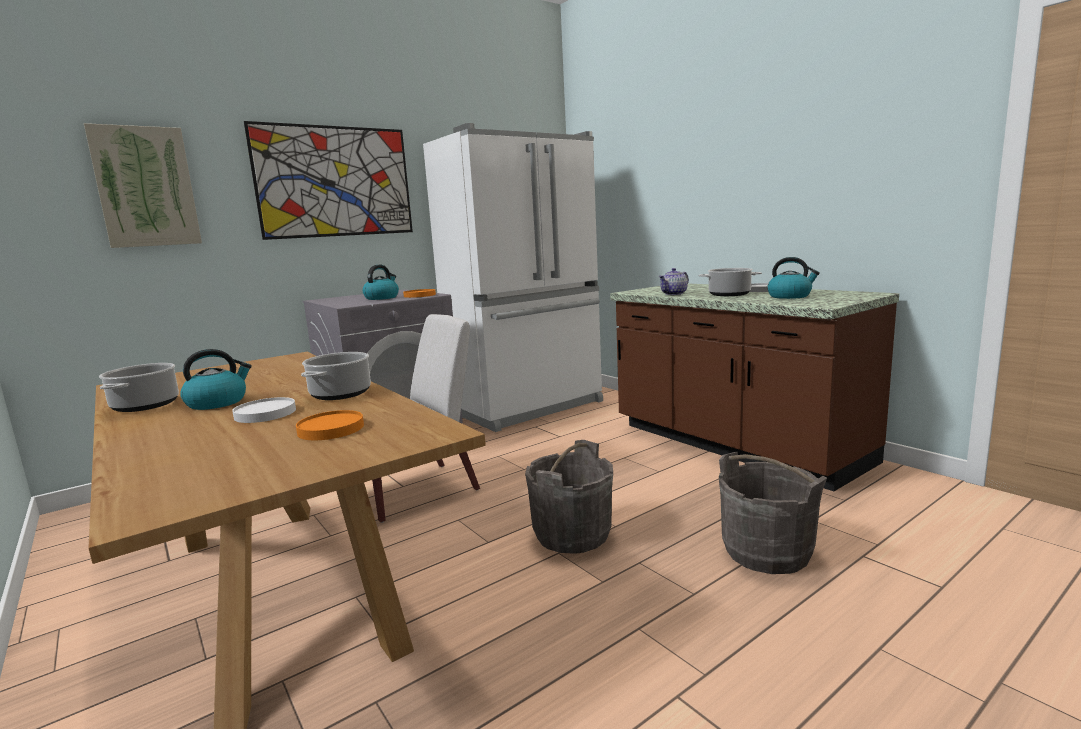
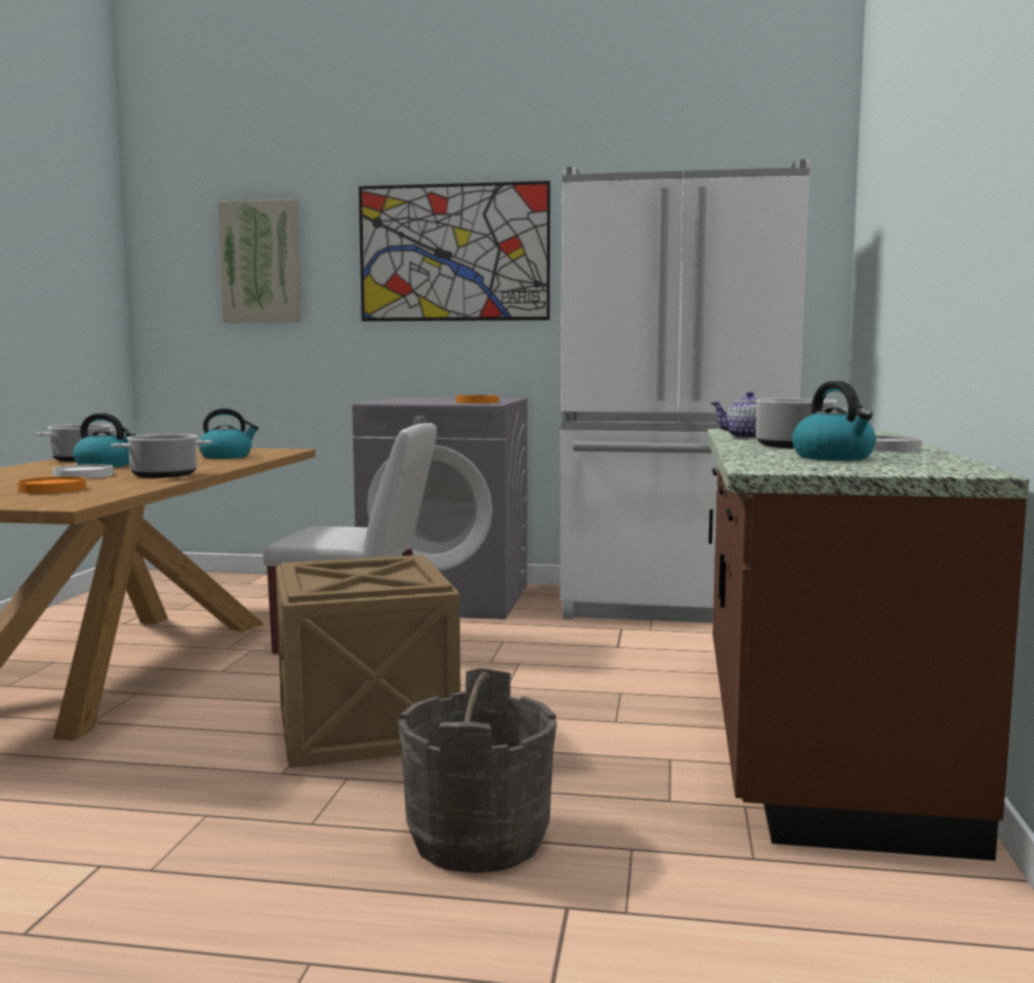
camera: 45 degrees right, 5 degrees down
kettle [363,265,399,300] -> kettle moved to [198,408,259,459]
grey bucket [525,440,613,554] -> crate [276,555,460,768]

